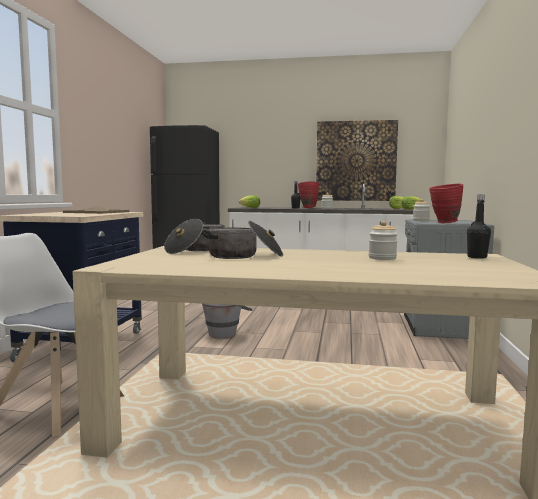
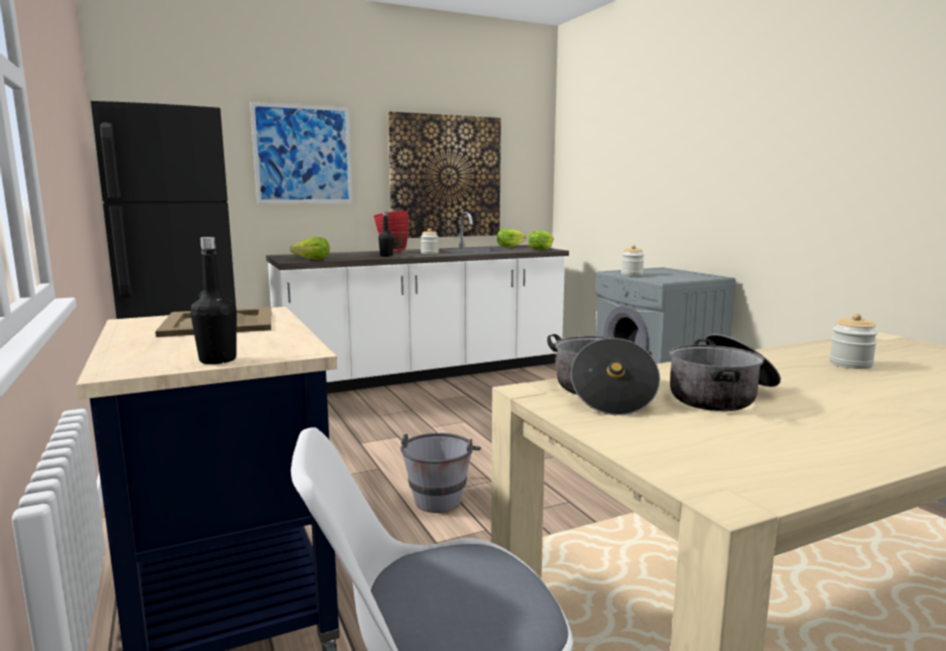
camera: 35 degrees left, 5 degrees up
red vase [429,183,463,223] -> none
black bottle [467,194,491,259] -> black bottle moved to [190,237,237,364]
none -> picture [250,102,353,203]

